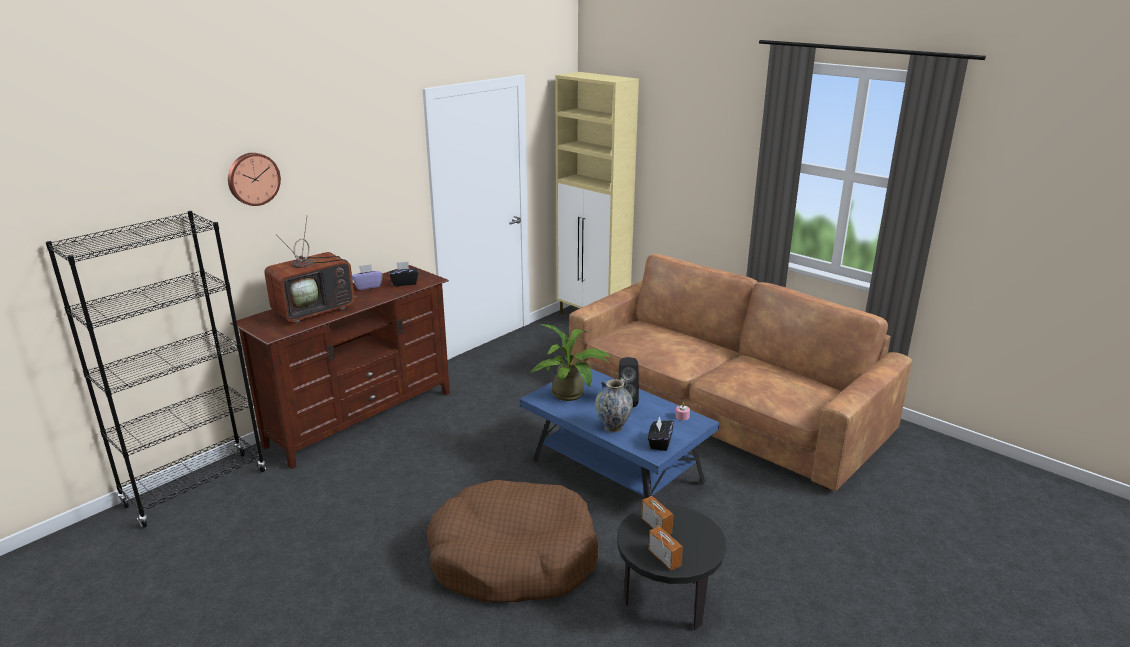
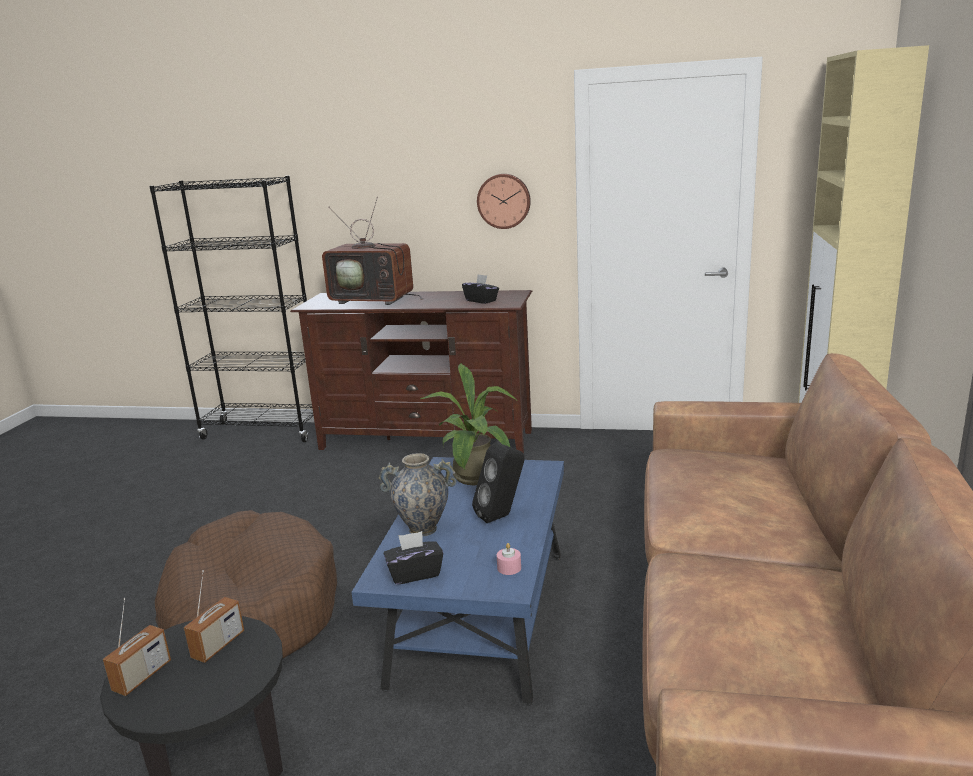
camera: 60 degrees right, 5 degrees down
wall clock [228,153,281,206] -> wall clock moved to [477,174,531,229]
purple tissue box [352,264,383,290] -> none

